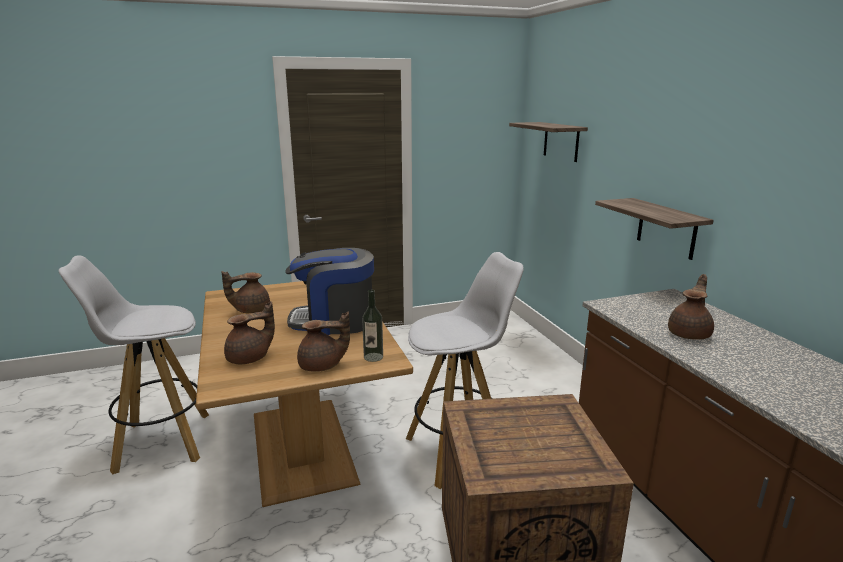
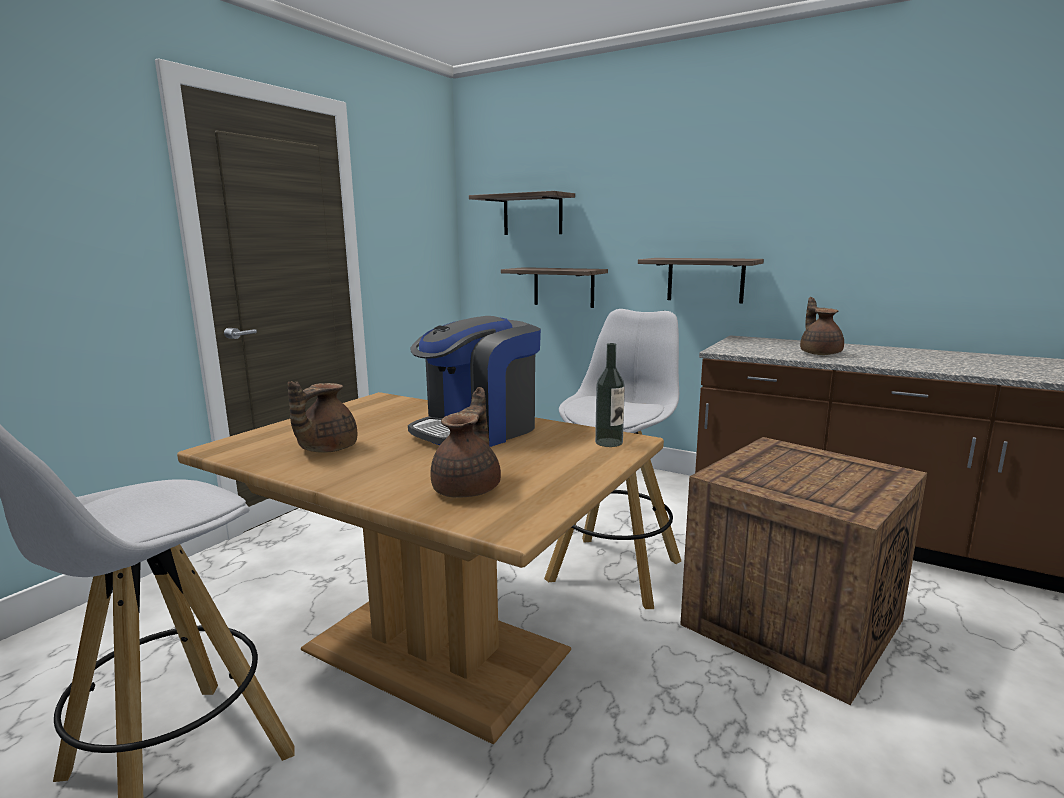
camera: 40 degrees left, 5 degrees down
brown teapot [297,312,350,372] -> none
none -> shelf [501,267,608,308]

